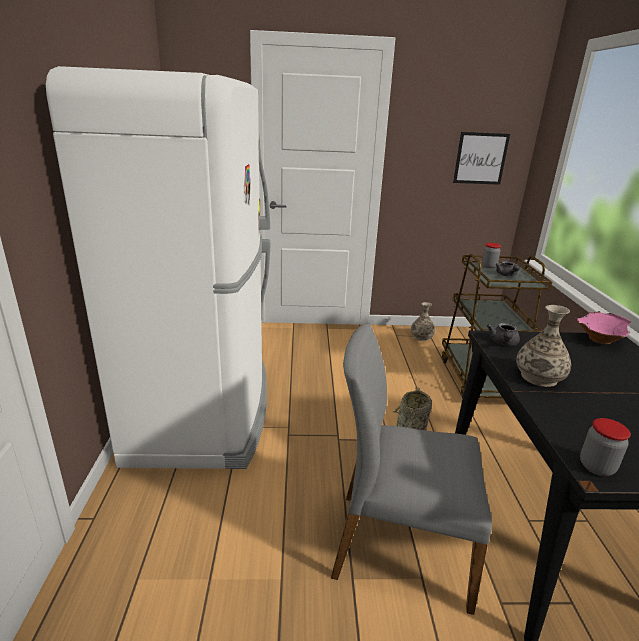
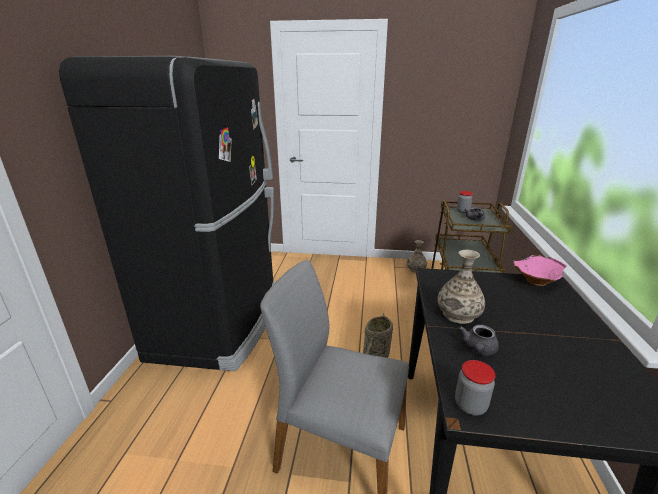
camera: 10 degrees right, 0 degrees up
white fridge [46,66,270,469] -> black fridge [59,56,275,371]
picture [453,132,510,185] -> none
grey teapot [487,323,520,346] -> grey teapot moved to [458,325,499,356]

